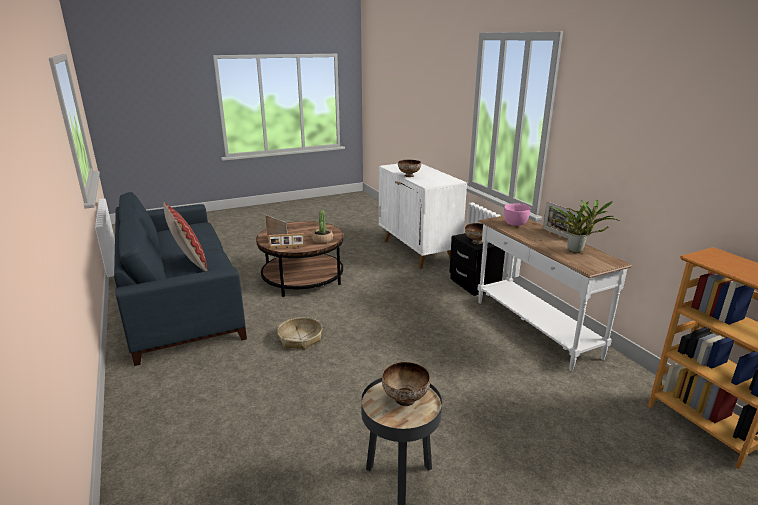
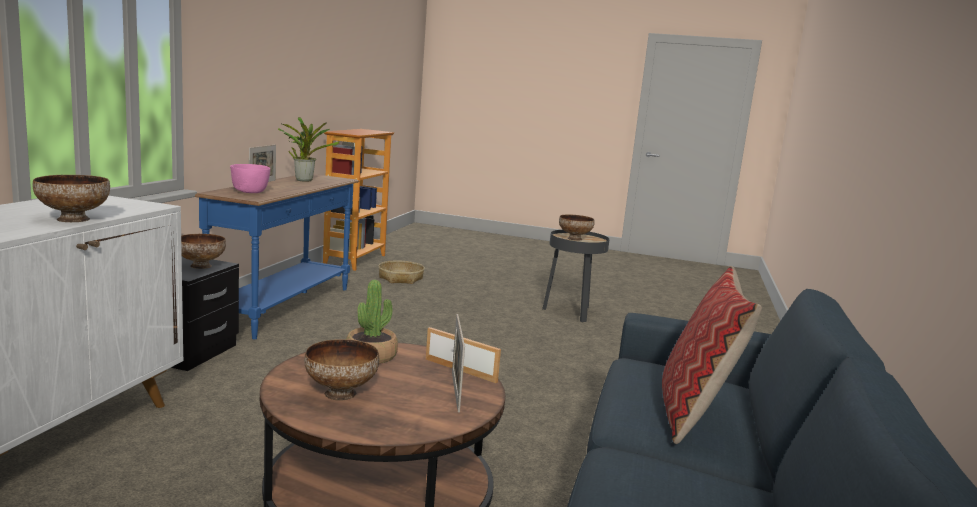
camera: 140 degrees left, 10 degrees down
basket [277,317,322,350] -> basket moved to [378,261,425,284]
white console table [477,216,632,371] -> blue console table [195,174,359,340]
none -> bowl [304,339,379,401]

